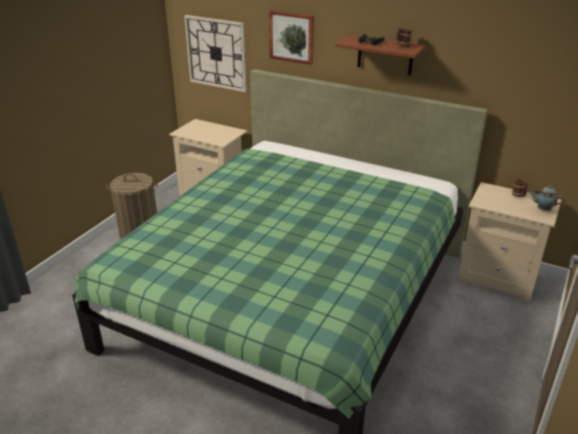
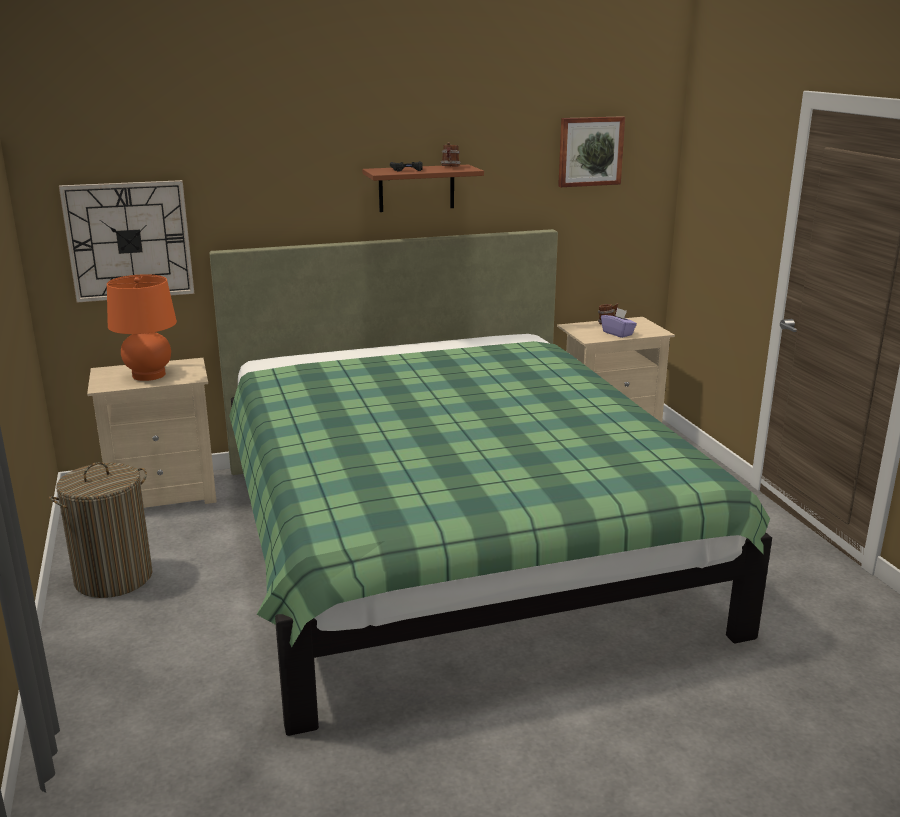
camera: 45 degrees left, 10 degrees down
picture [269,10,314,65] -> picture moved to [558,116,625,187]
teapot [529,186,564,211] -> none
none -> orange table lamp [107,274,177,381]
none -> purple tissue box [601,308,637,338]

